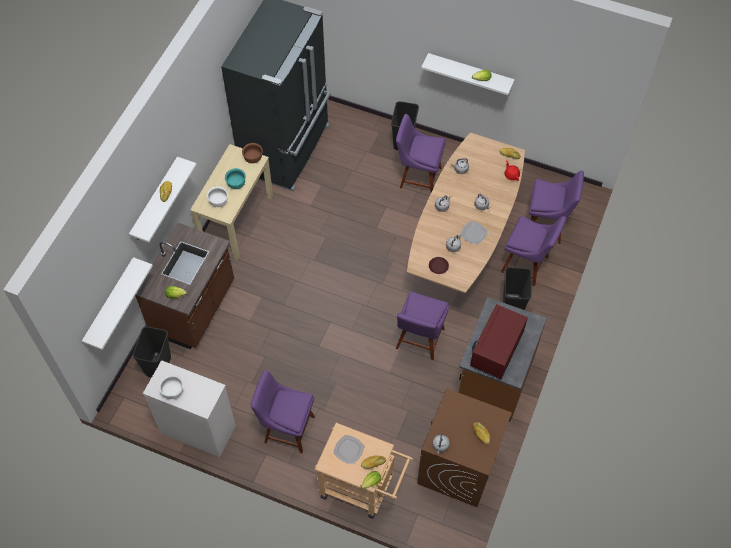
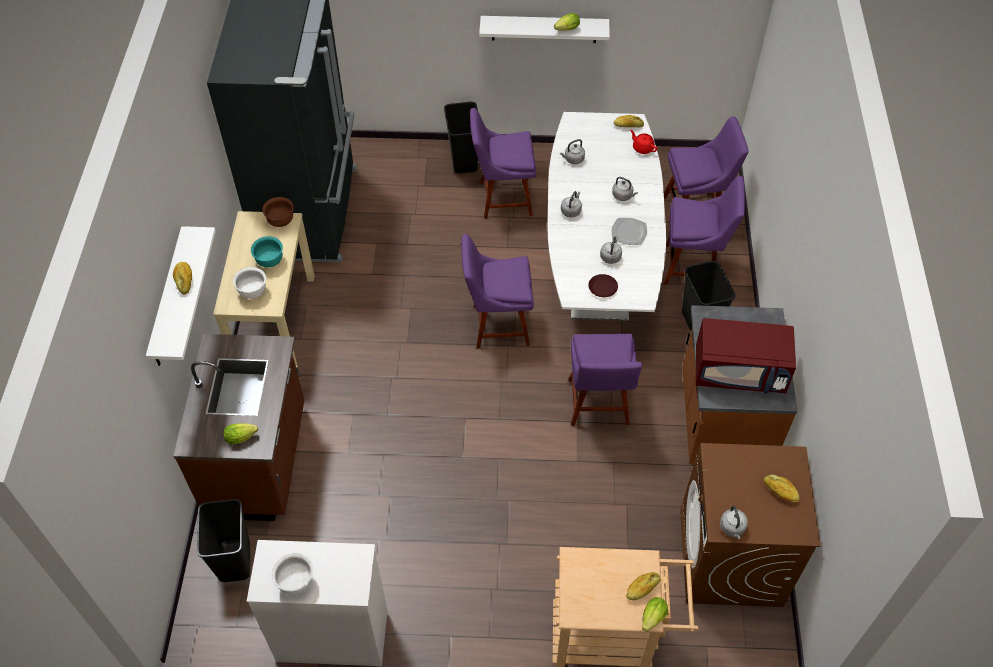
camera: 20 degrees left, 5 degrees down
white shelf [82,257,153,350] -> none
purple chair [251,370,315,453] -> purple chair moved to [461,234,534,348]
plate [333,435,365,464] -> none
brown dining table [407,132,525,293] -> white dining table [547,112,666,321]
red microwave [470,304,528,380] -> red microwave turned 90 degrees counterclockwise [696,318,796,393]

